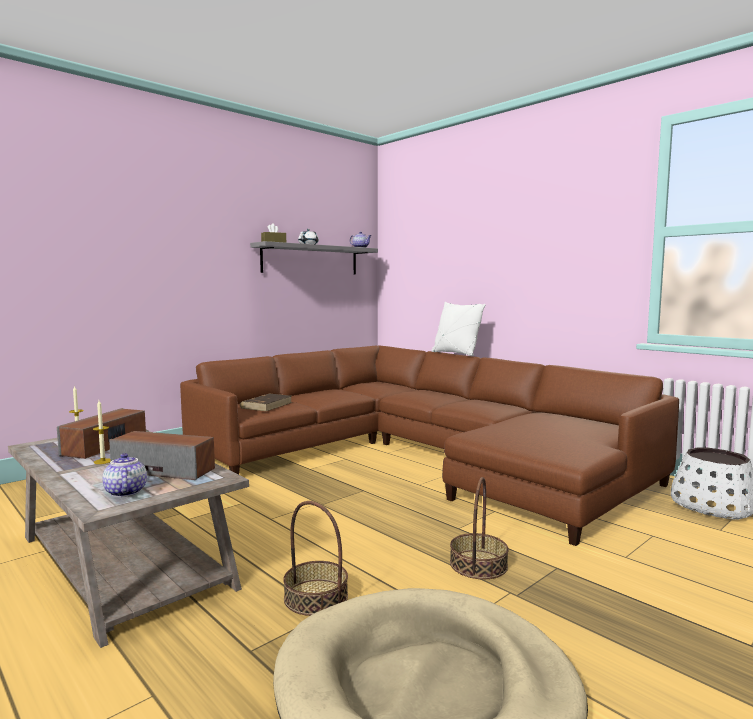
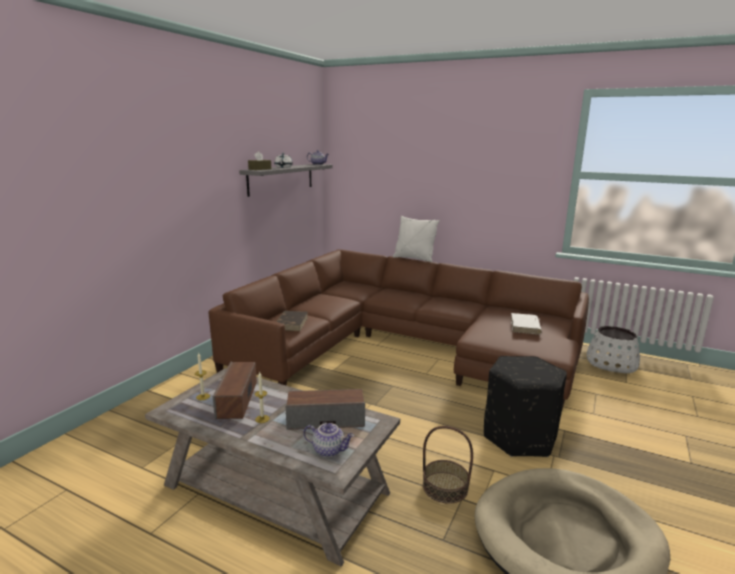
camera: 20 degrees left, 10 degrees up
teapot [102,453,147,497] -> teapot turned 150 degrees clockwise [303,423,354,457]
basket [450,477,509,579] -> black ottoman [484,356,567,457]
none -> white book [511,313,542,335]

